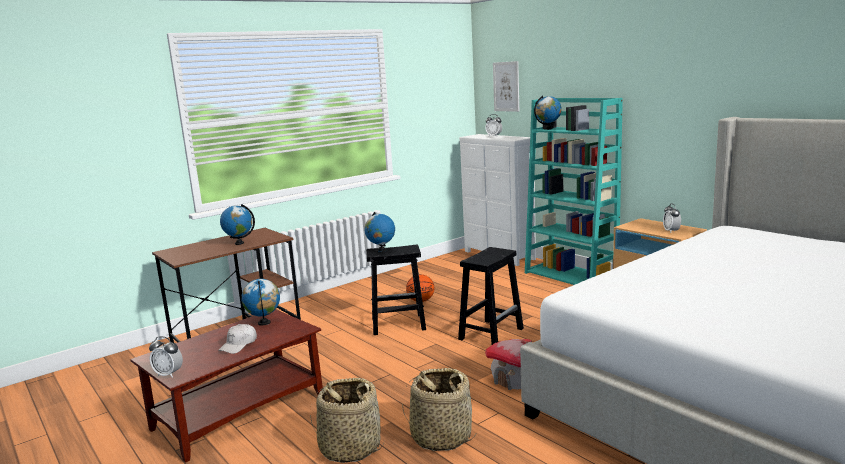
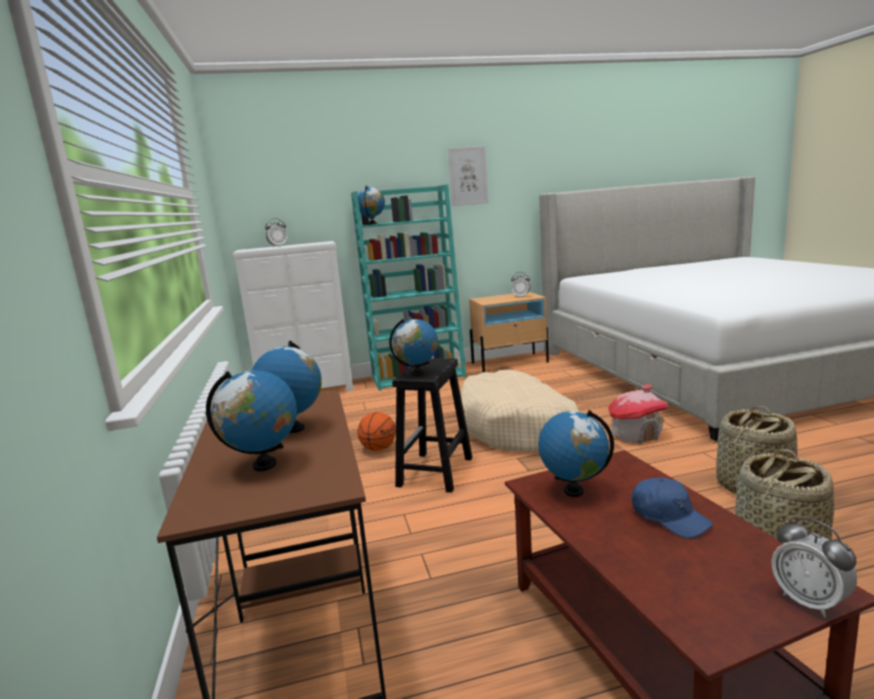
camera: 65 degrees left, 0 degrees up
alarm clock [149,336,183,378] -> alarm clock turned 105 degrees clockwise [772,517,857,618]
white cap [218,324,257,354] -> blue cap [631,478,713,538]
black stool [458,247,524,345] -> beige dog bed [461,369,580,452]
picture [493,61,519,112] -> picture moved to [448,146,488,206]
none -> globe [206,370,297,471]

